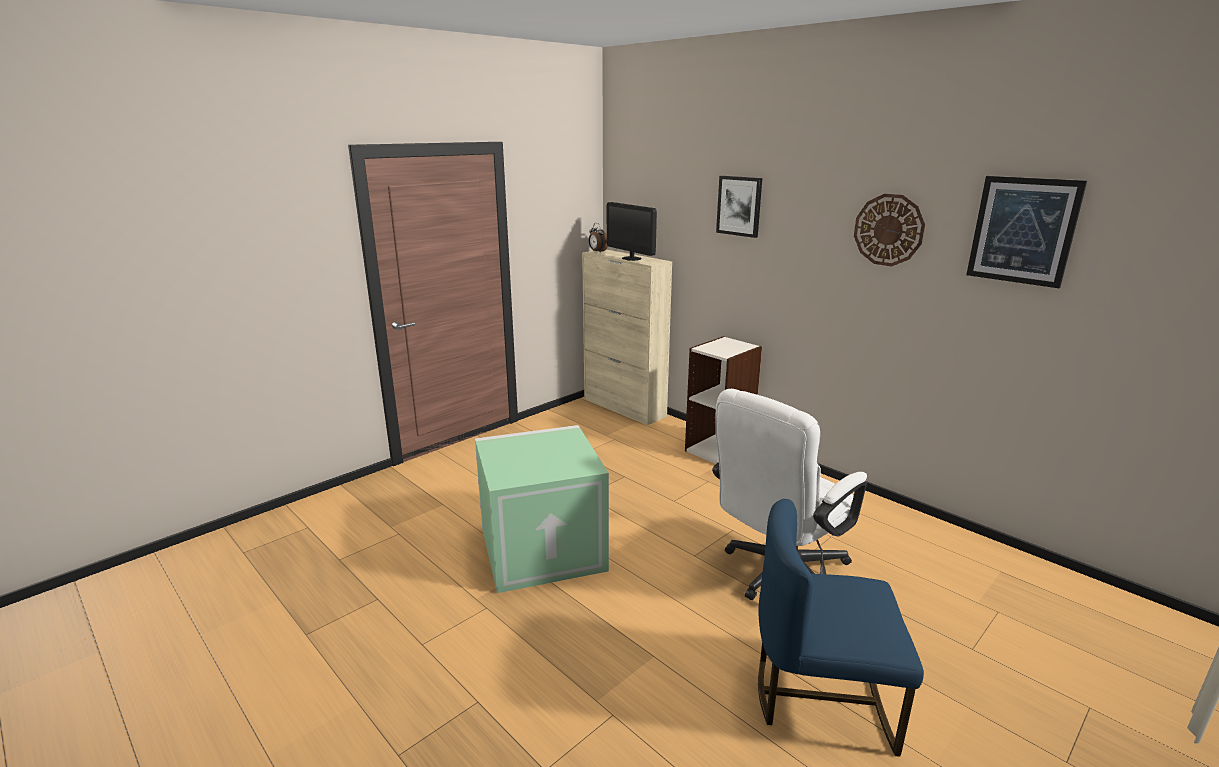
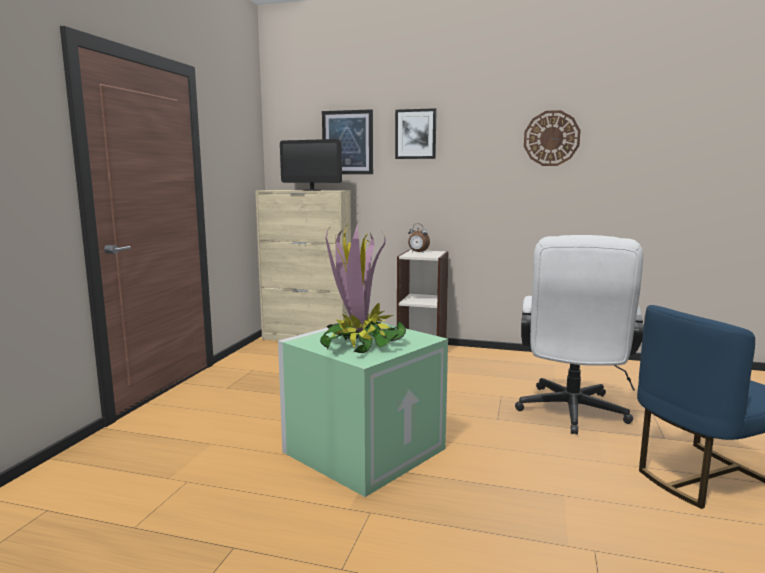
camera: 30 degrees left, 10 degrees down
alarm clock [589,223,608,253] -> alarm clock moved to [408,224,430,252]
picture [966,176,1087,288] -> picture moved to [322,109,373,174]
none -> potted plant [320,222,406,353]

